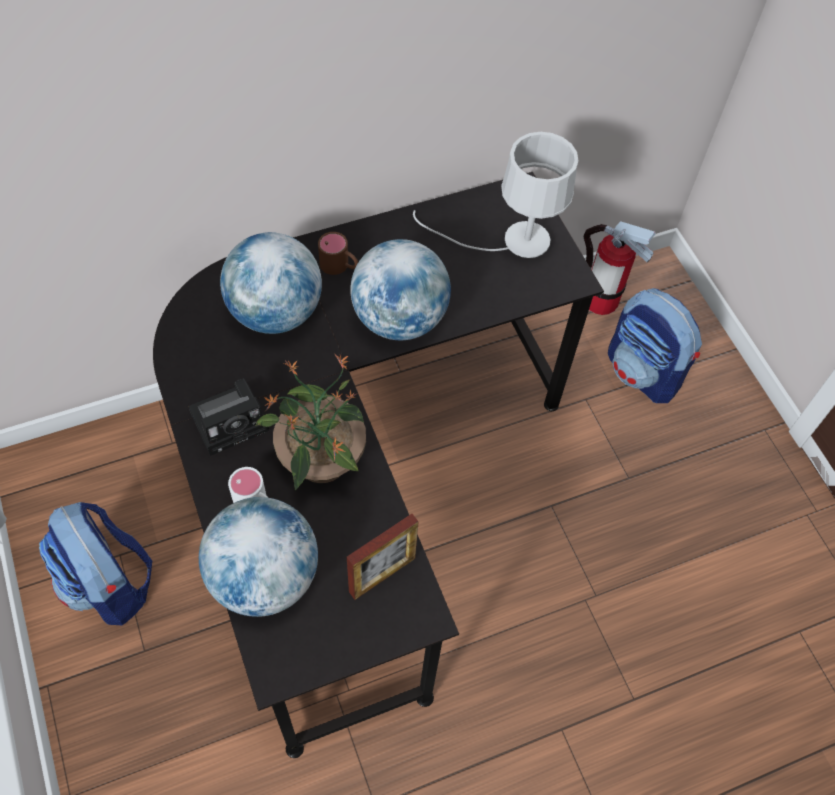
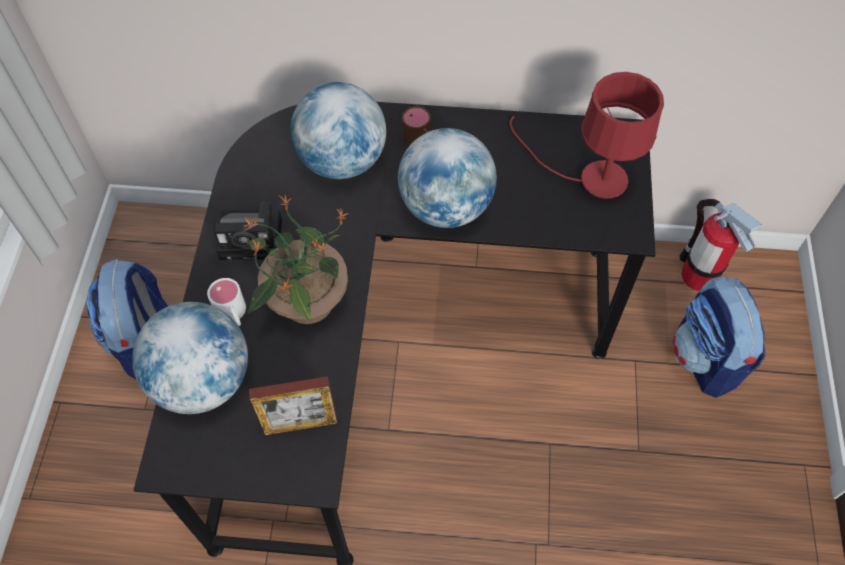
camera: 30 degrees right, 0 degrees up
white table lamp [413,132,578,258] -> red table lamp [510,72,664,199]

